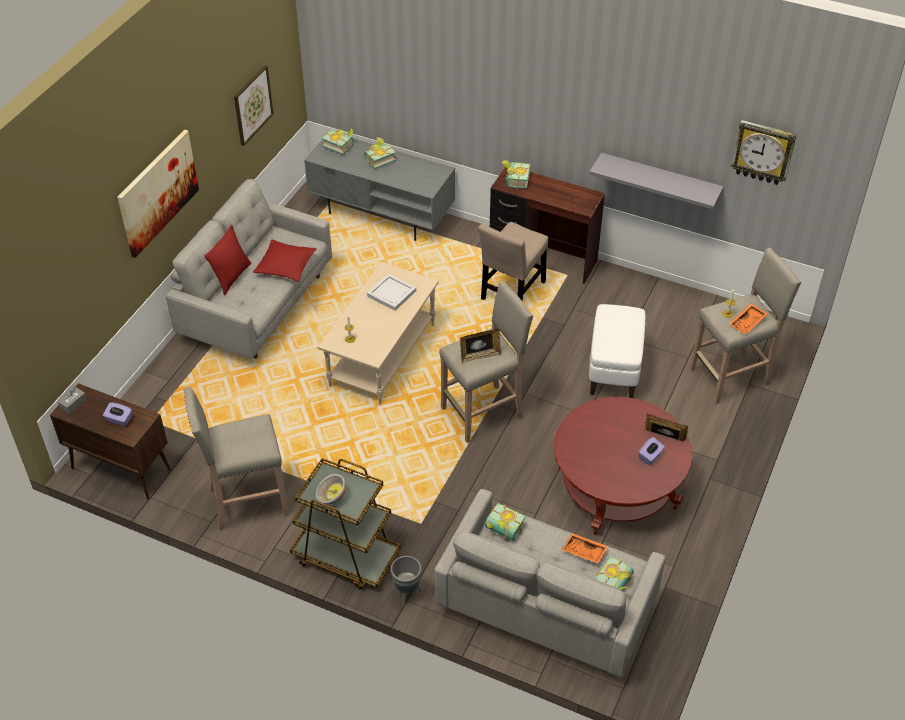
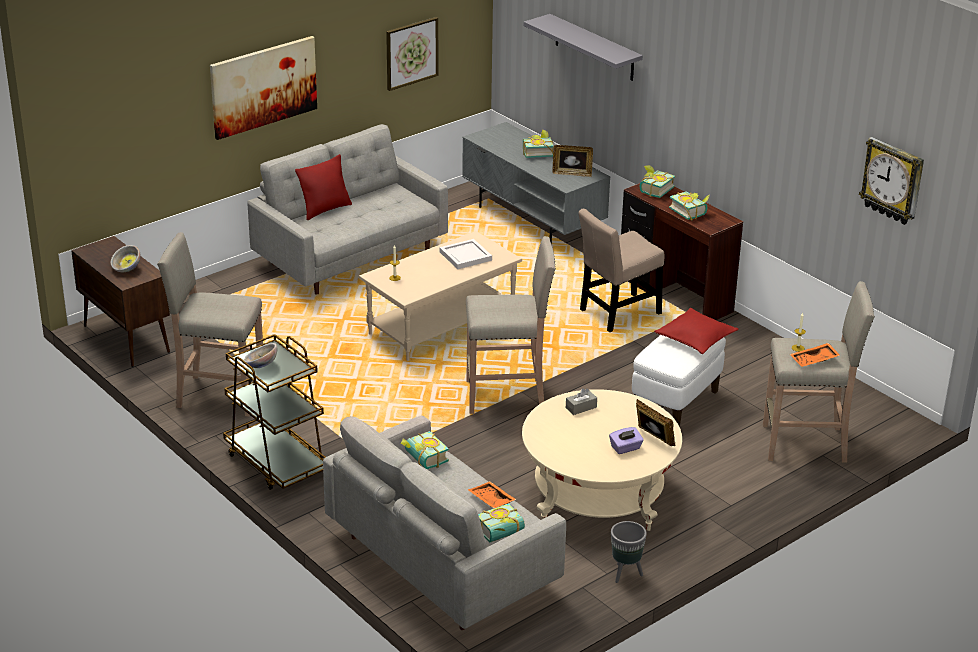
camera: 25 degrees right, 15 degrees down
grey tissue box [58,388,87,414] -> grey tissue box moved to [566,388,597,415]
purple tissue box [103,402,132,426] -> bowl [110,245,141,272]
red pillow [253,239,316,282] -> red pillow moved to [654,308,739,354]
book [322,129,354,155] -> book moved to [669,191,710,221]
grey planter [391,556,421,607] -> grey planter moved to [611,521,647,583]
picture frame [460,329,501,363] -> picture frame moved to [552,145,593,177]
red coffee table [554,397,692,535] -> beige coffee table [522,389,682,531]
grey shelf [589,153,724,209] -> grey shelf moved to [524,14,643,81]

